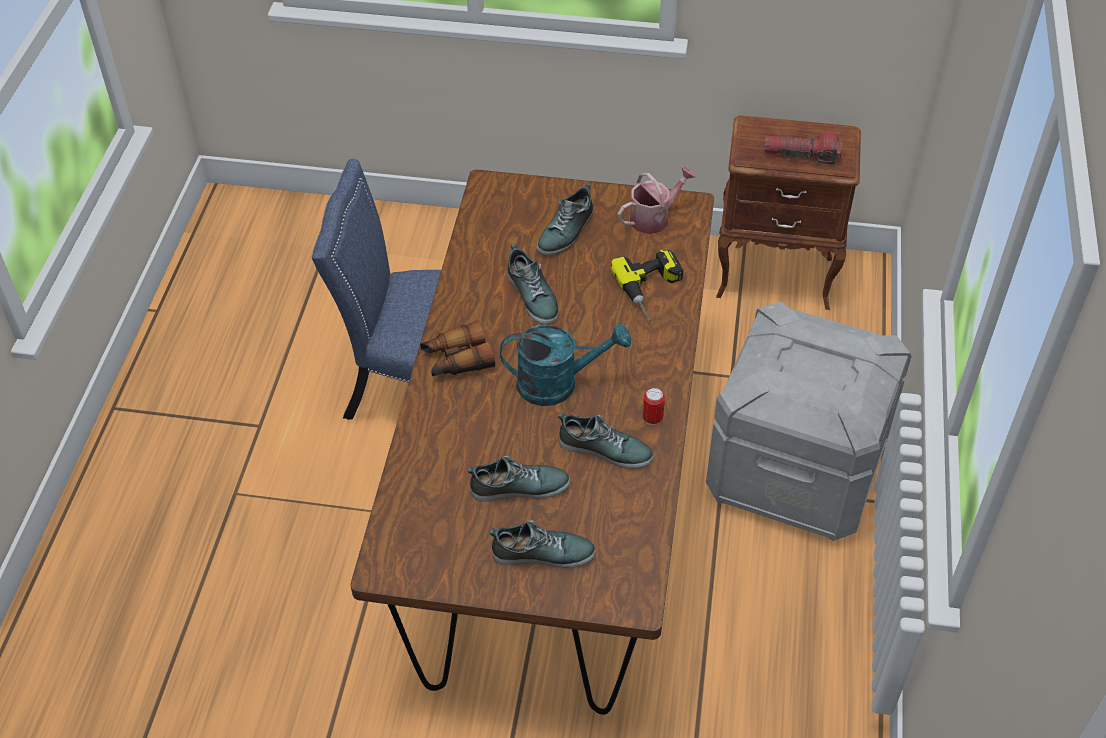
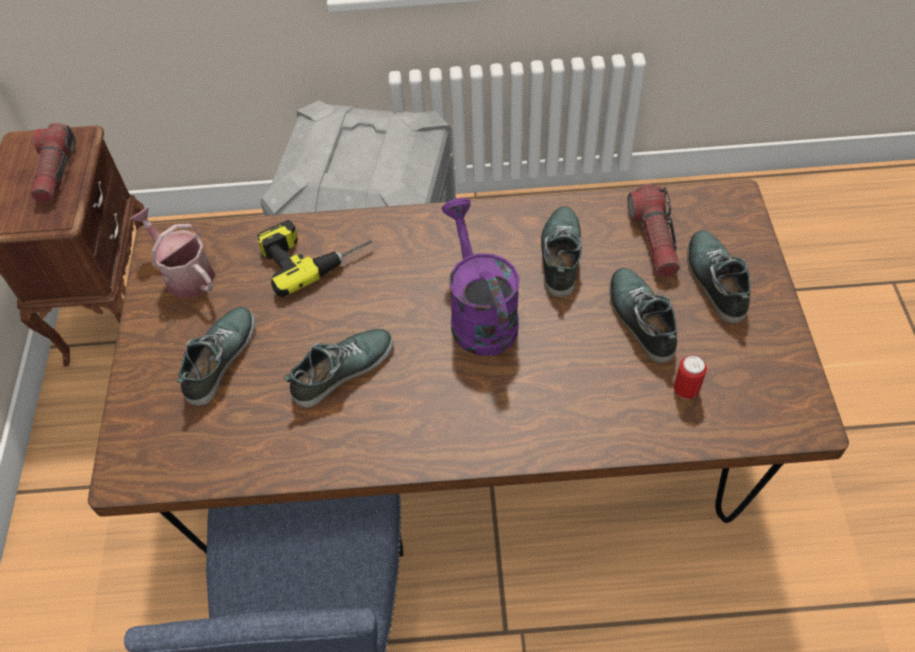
camera: 100 degrees left, 5 degrees up
binoculars [420,320,495,376] -> none
turquoise watering can [500,323,631,406] -> purple watering can [442,198,519,356]
shoe [536,183,593,256] -> shoe turned 90 degrees counterclockwise [176,307,255,406]
can [643,388,665,425] -> can moved to [674,355,707,399]
none -> flashlight [627,184,680,277]

